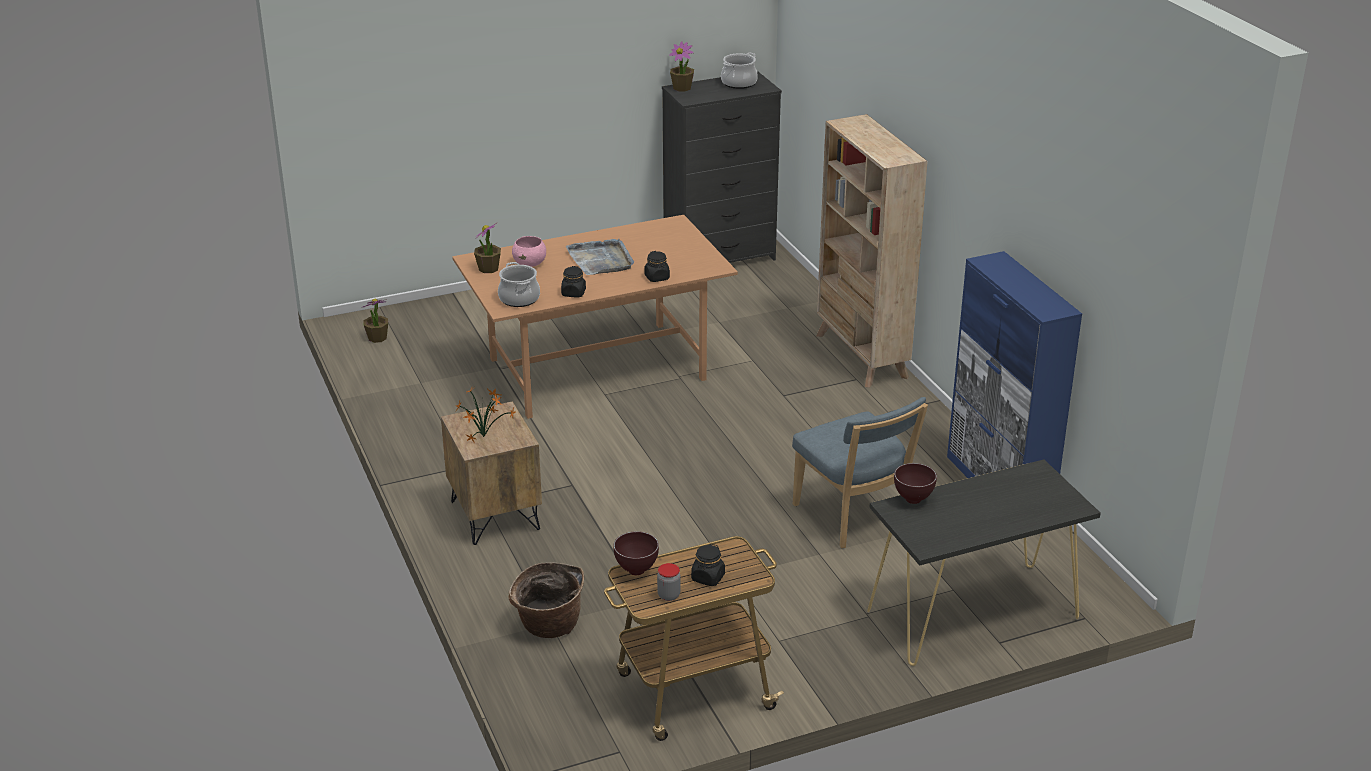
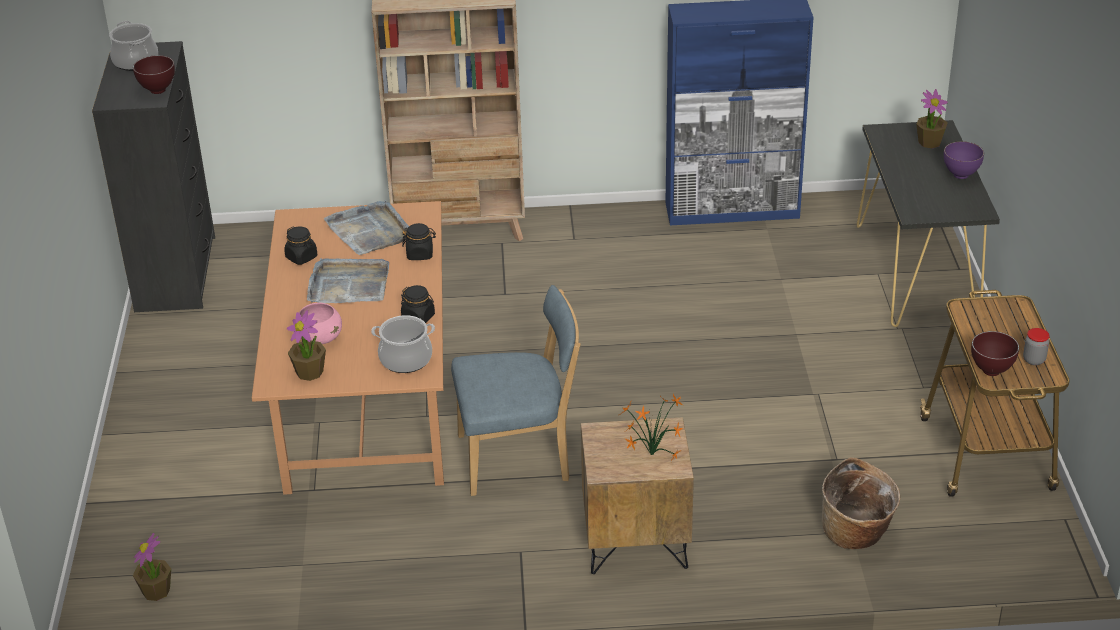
camera: 70 degrees left, 5 degrees up
potted plant [669,42,694,91] -> potted plant moved to [916,89,948,148]
black jar [691,544,725,586] -> black jar moved to [284,227,317,265]
blue chair [792,397,928,548] -> blue chair moved to [451,285,581,496]
brown bowl [894,463,937,504] -> brown bowl moved to [133,55,175,94]
none -> grey tray [324,200,409,255]
none -> purple bowl [944,141,984,179]

